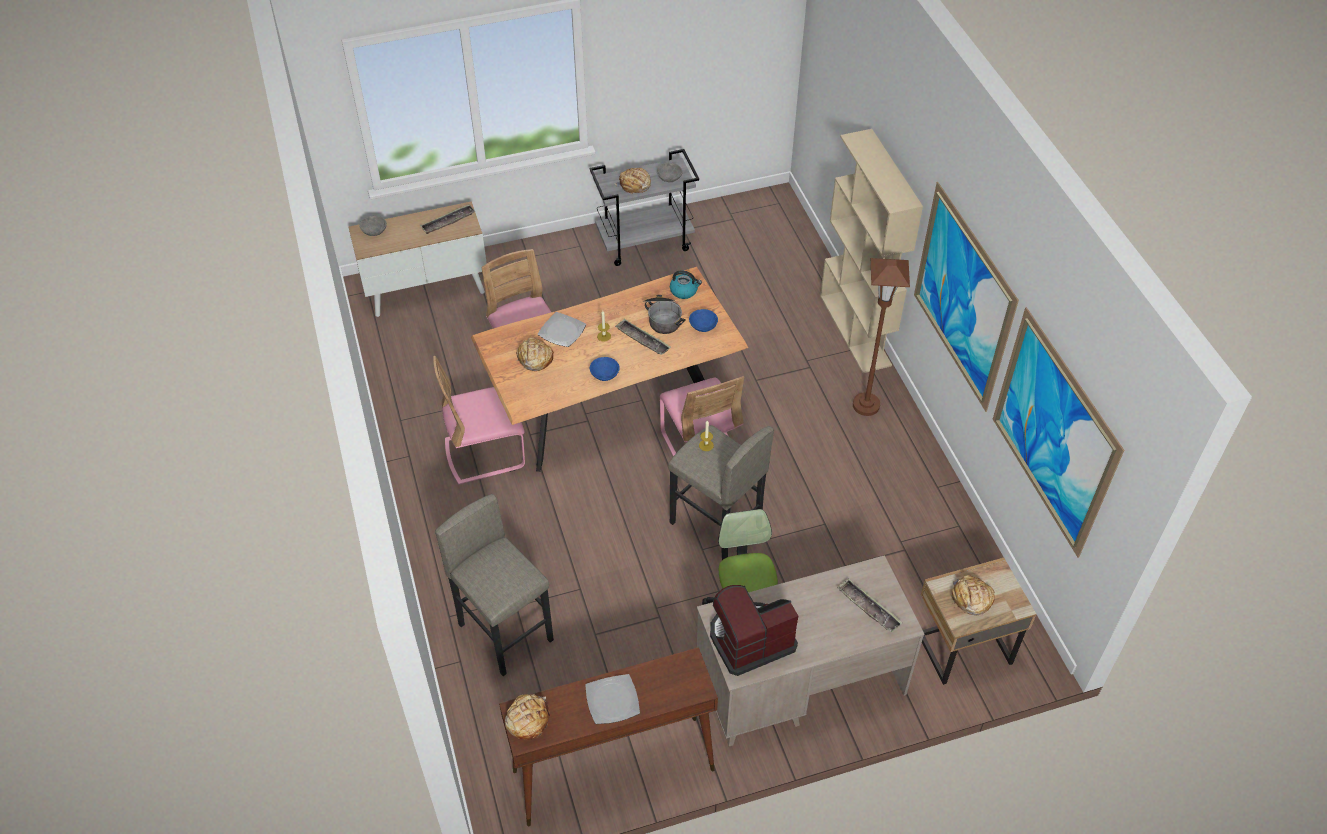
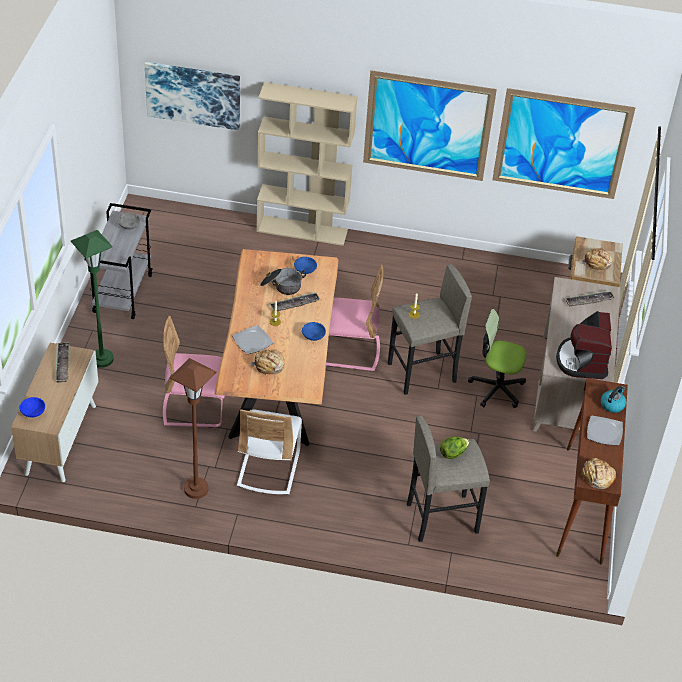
camera: 65 degrees left, 5 degrees down
grey bowl [359,216,387,236] -> blue bowl [20,397,45,417]
pink chair [433,356,525,484] -> white chair [237,409,302,495]
bread [614,168,651,195] -> none
kettle [670,270,702,299] -> kettle moved to [601,386,626,413]
brown floor lamp [853,258,910,416] -> brown floor lamp moved to [169,358,216,499]
none -> green floor lamp [71,230,114,368]
none -> picture [145,62,240,130]
none -> lettuce [440,437,470,459]

